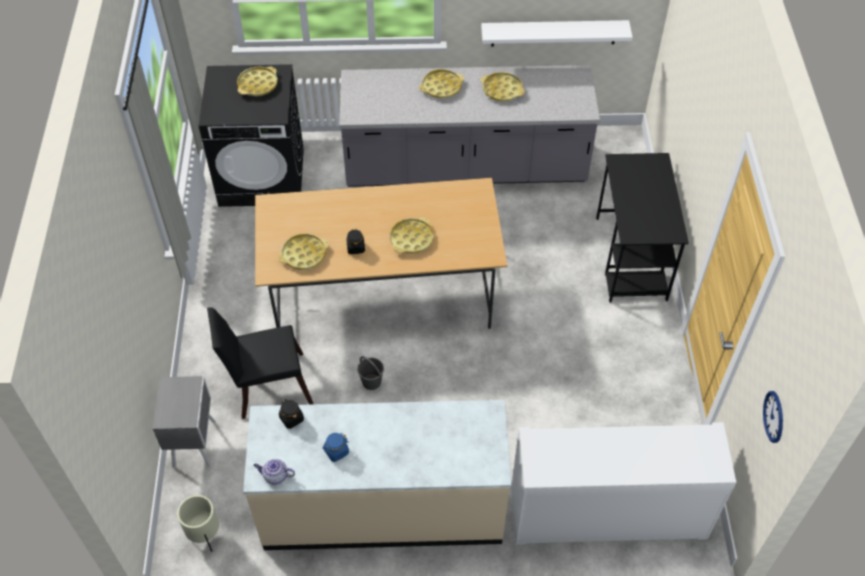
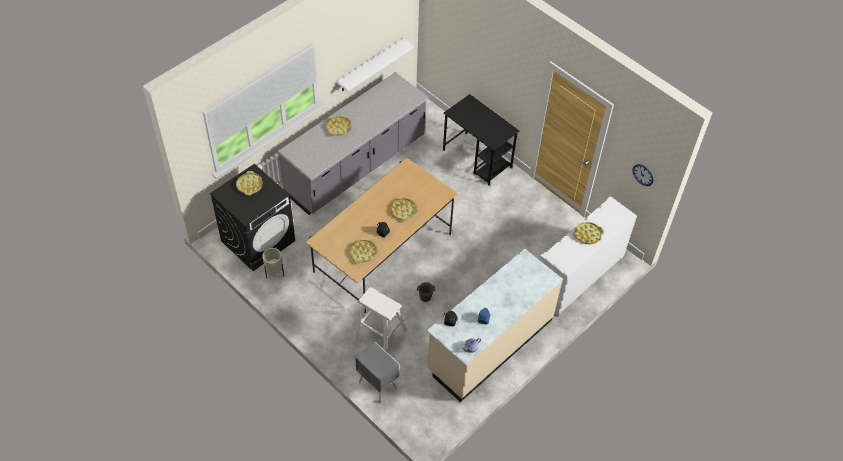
camera: 45 degrees left, 0 degrees up
beige planter [177,495,219,552] -> beige planter moved to [262,248,284,279]
black chair [207,307,313,419] -> white stool [353,287,407,351]
yellow tray [481,72,525,102] -> yellow tray moved to [573,222,604,244]

